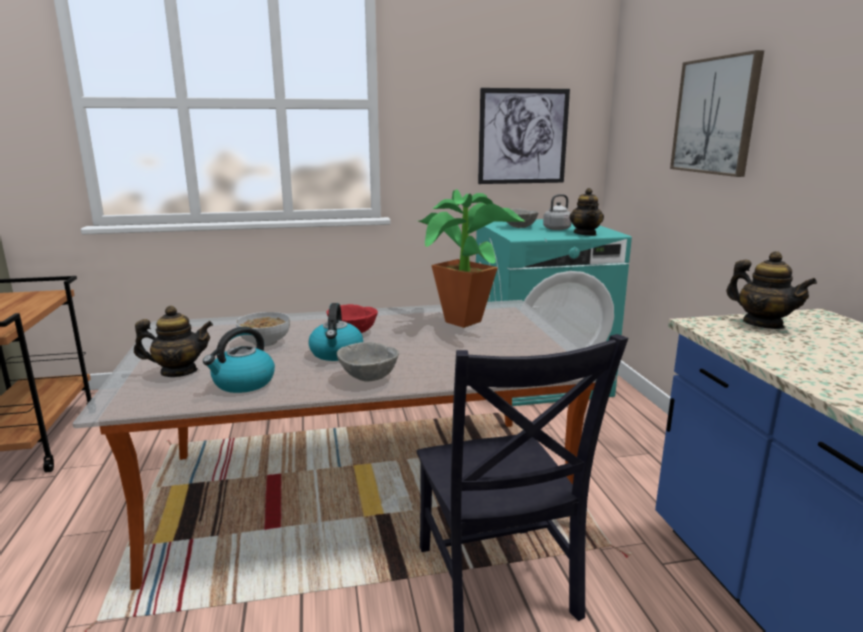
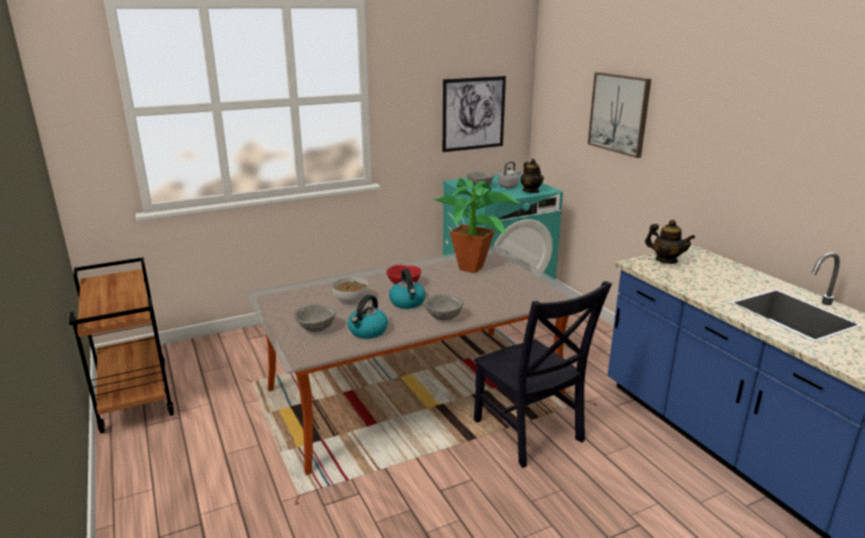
camera: 15 degrees left, 5 degrees up
teapot [134,305,213,377] -> grey bowl [294,304,336,332]

